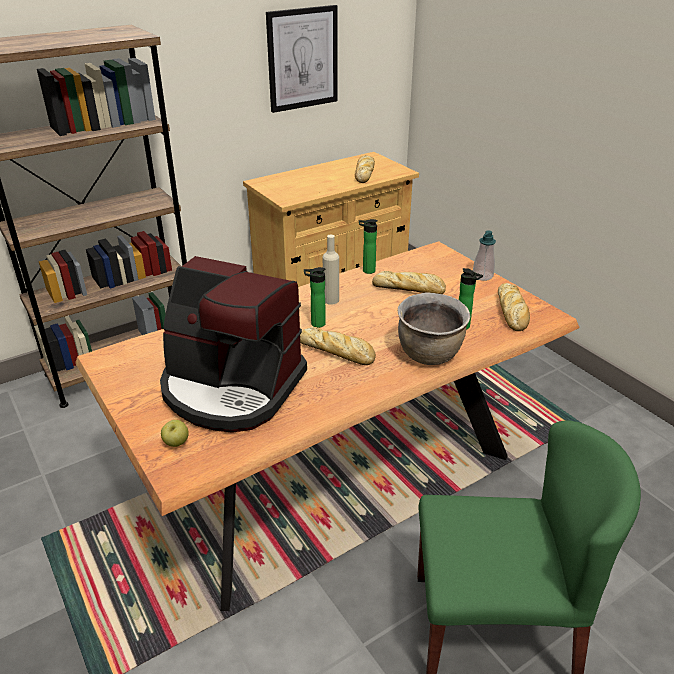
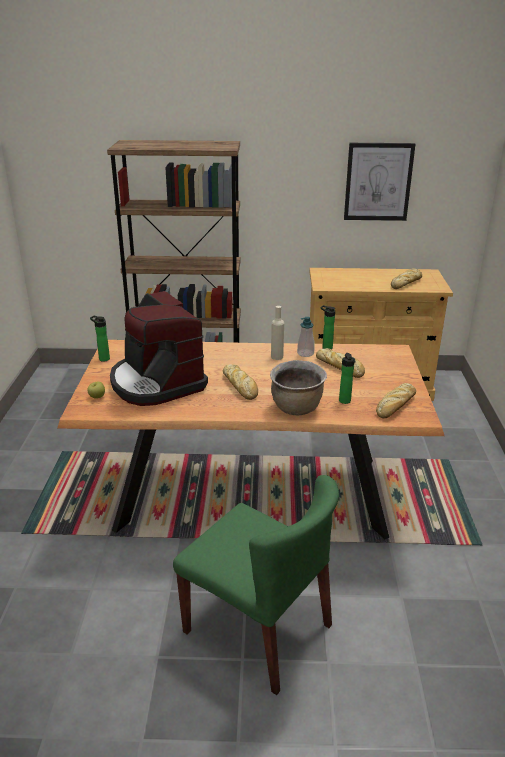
camera: 35 degrees right, 5 degrees down
bottle [304,267,326,328] -> bottle moved to [90,316,110,362]
soap dispenser [473,230,496,281] -> soap dispenser moved to [297,317,314,357]

